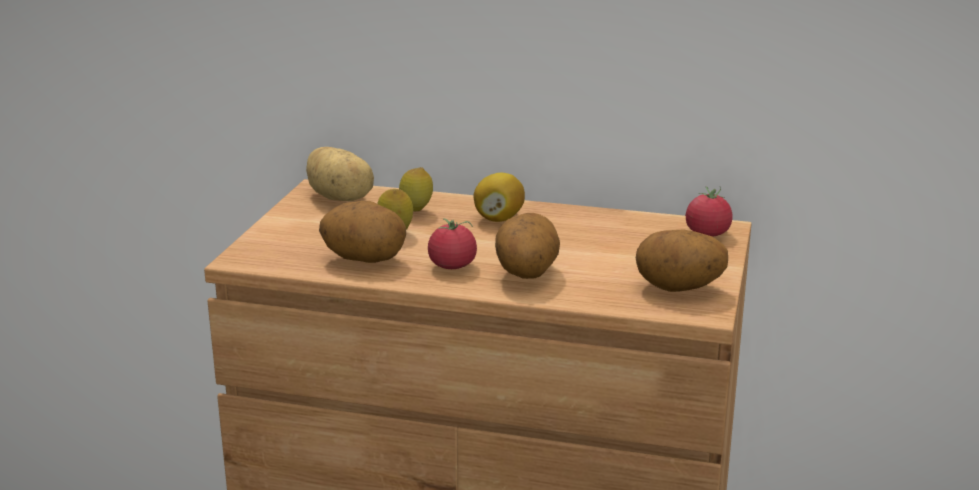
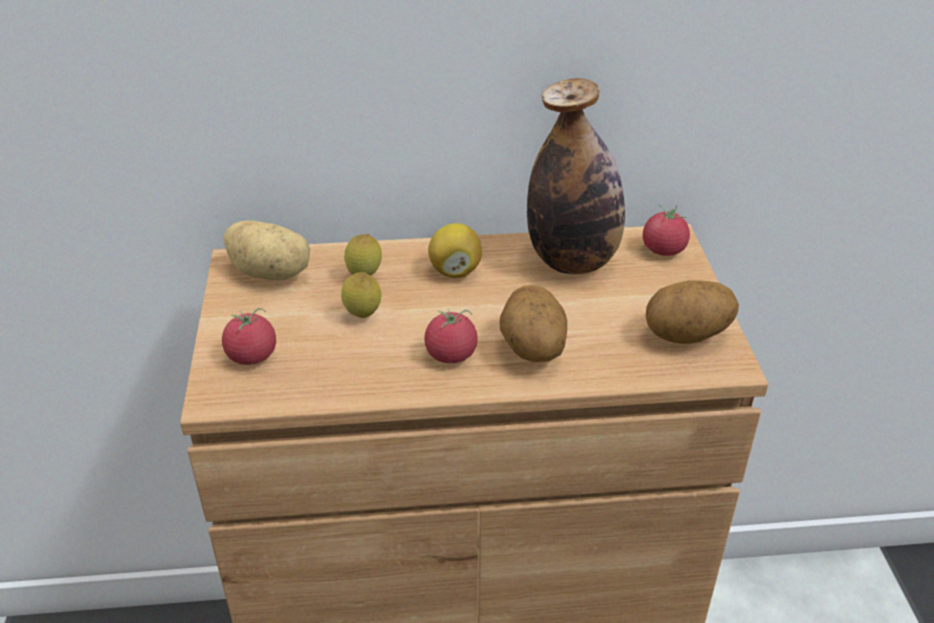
camera: 20 degrees left, 15 degrees up
potato [319,201,406,263] -> none
none -> tomato [222,308,276,365]
none -> bottle [527,78,625,274]

